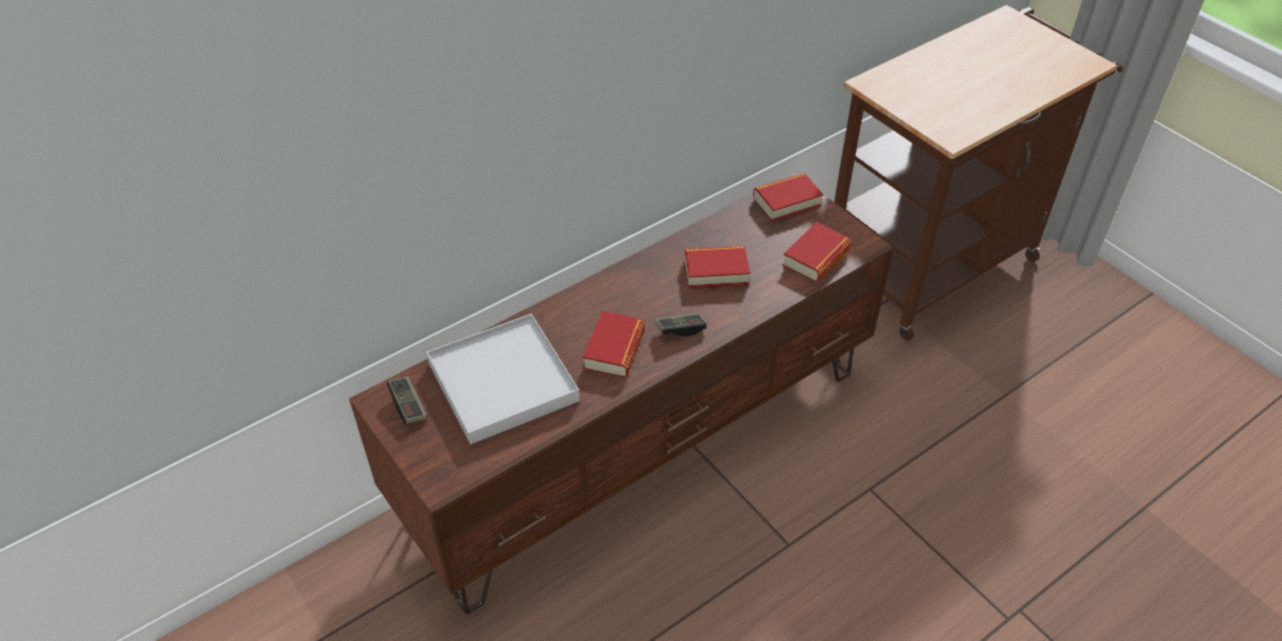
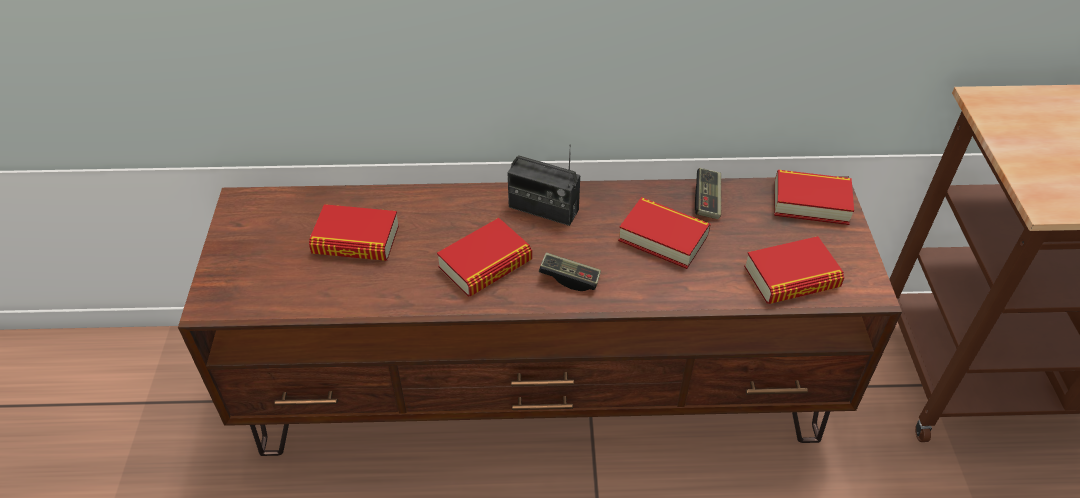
camera: 35 degrees right, 0 degrees up
game controller [387,376,427,424] -> game controller moved to [695,168,721,219]
white tray [426,313,580,445] -> book [309,204,399,261]
none -> radio [507,145,580,226]

